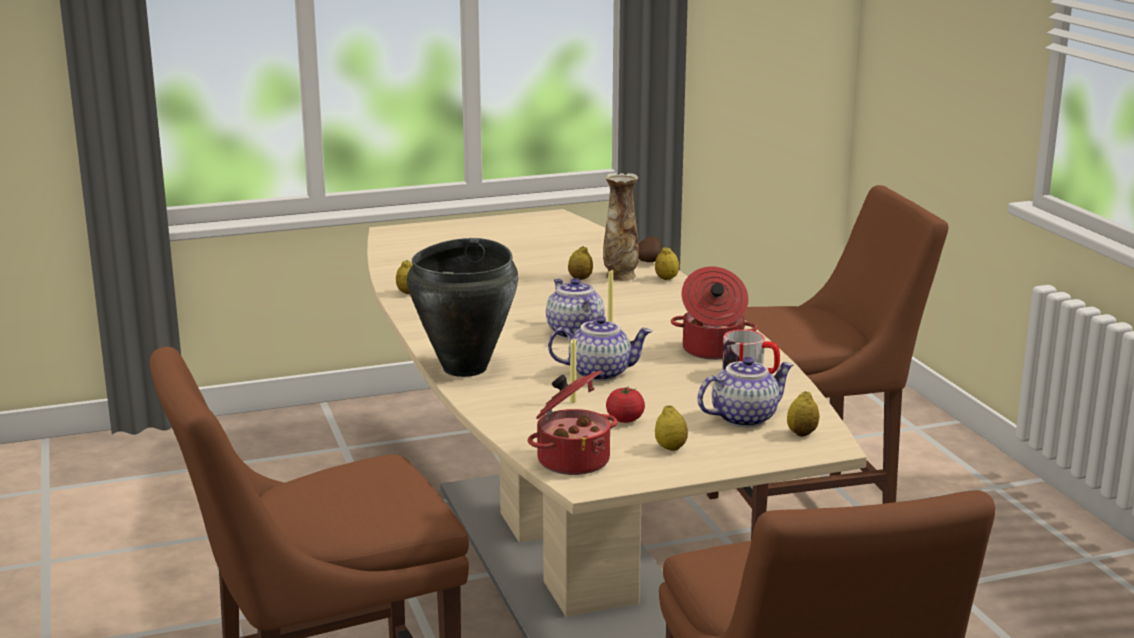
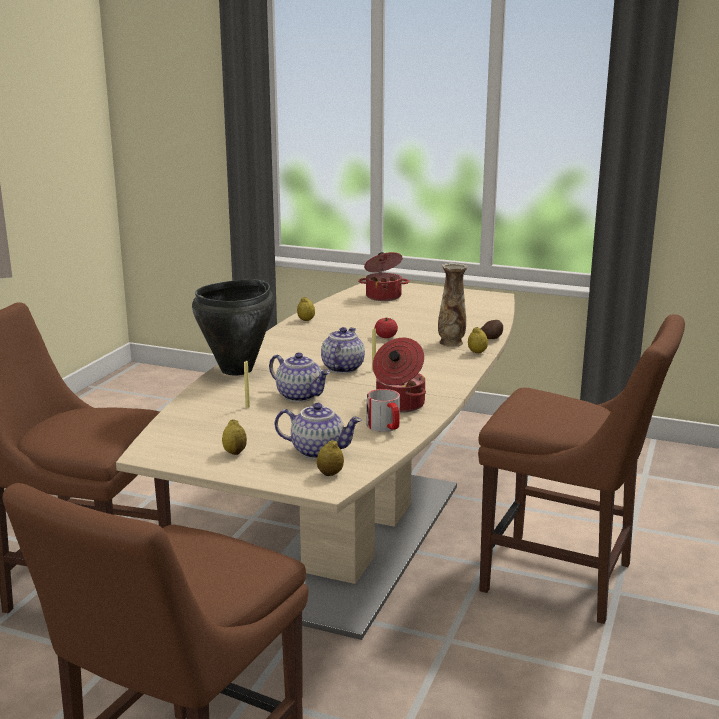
camera: 40 degrees right, 0 degrees up
cooking pot [528,370,617,475] -> cooking pot moved to [358,252,409,301]
lemon [568,246,593,280] -> none
tomato [606,386,645,423] -> tomato moved to [375,317,398,338]

